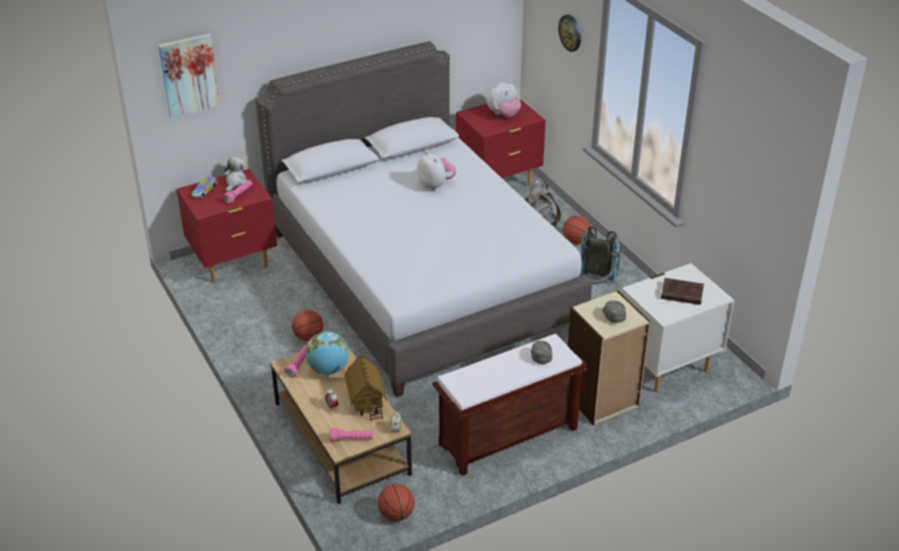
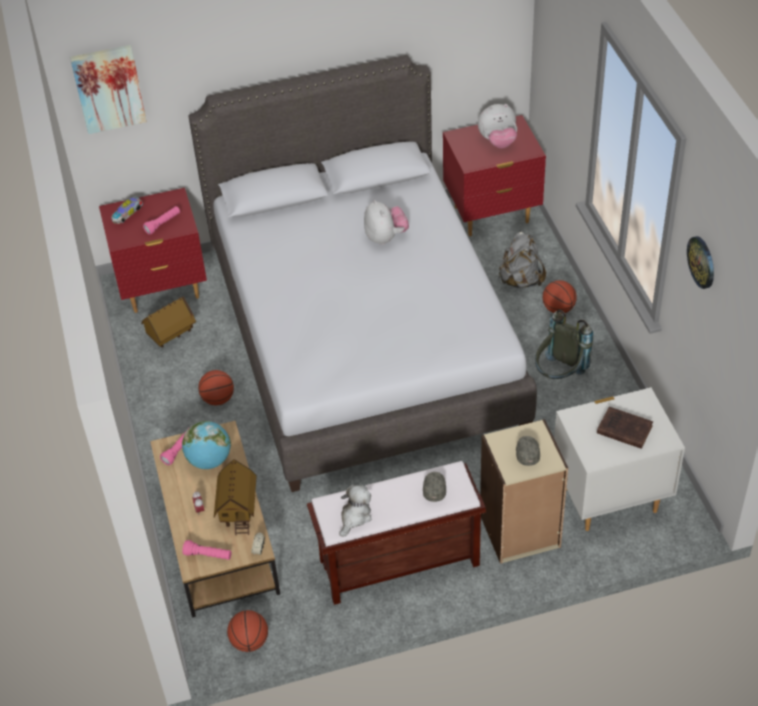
camera: 15 degrees right, 10 degrees up
plush toy [224,157,247,192] -> plush toy moved to [339,484,371,537]
wall clock [558,15,581,52] -> wall clock moved to [687,236,714,289]
none -> toy house [141,296,196,347]

